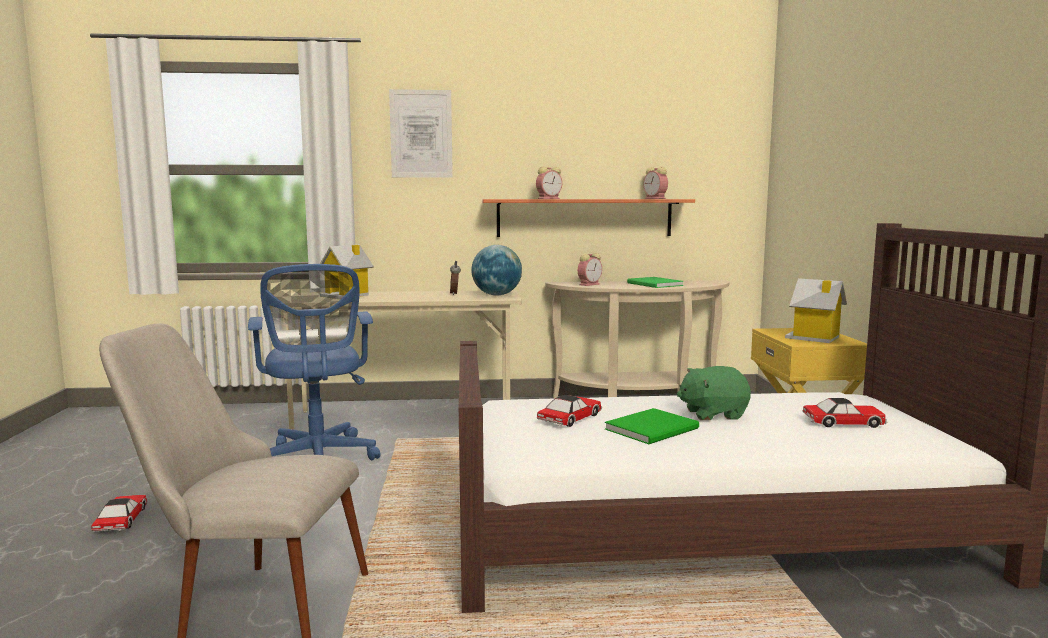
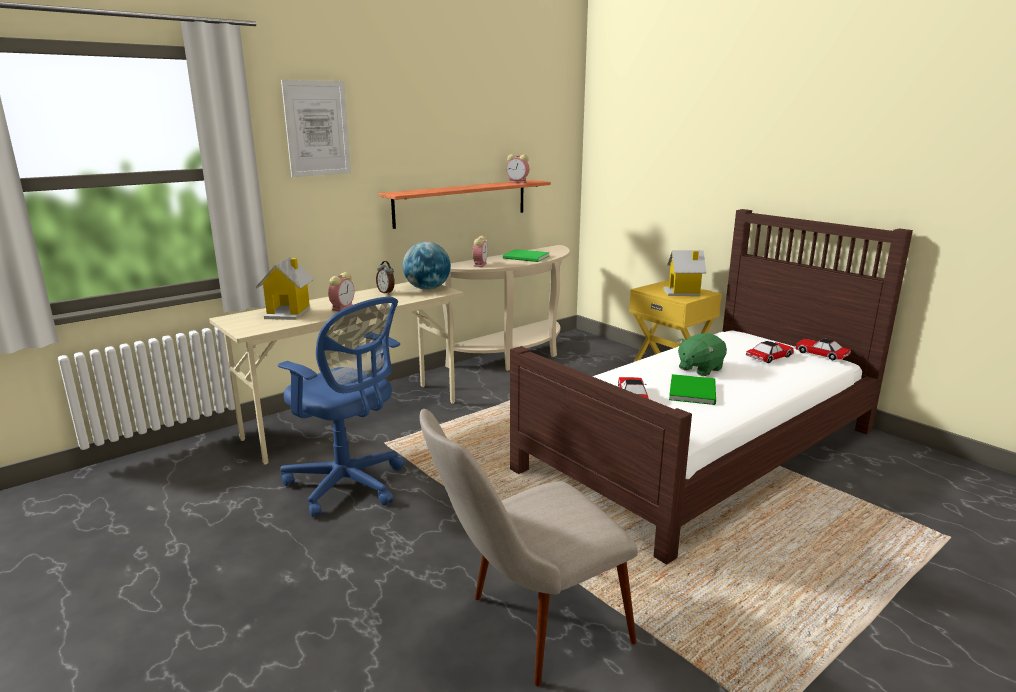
camera: 35 degrees left, 10 degrees up
toy car [91,495,148,532] -> toy car moved to [795,338,851,360]
alarm clock [536,166,562,199] -> alarm clock moved to [328,272,355,311]

